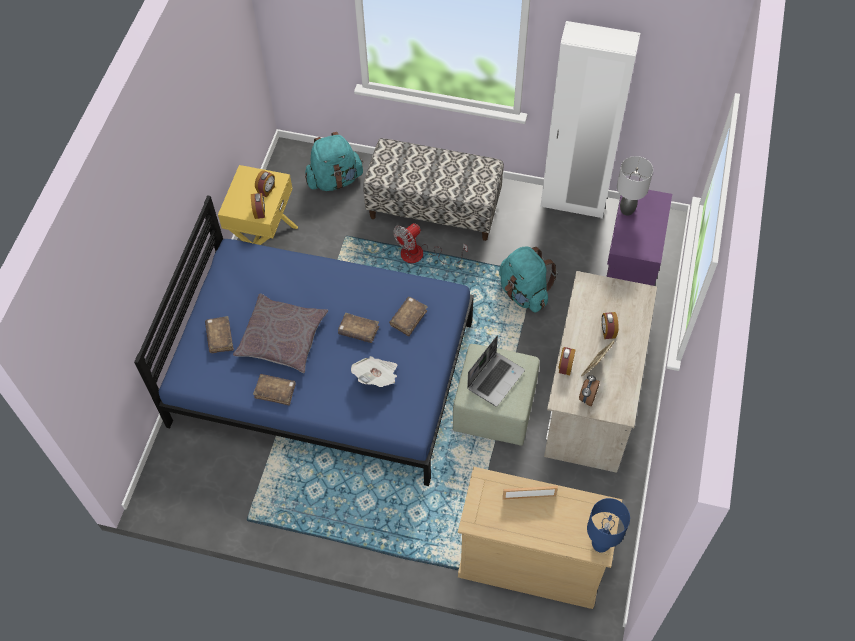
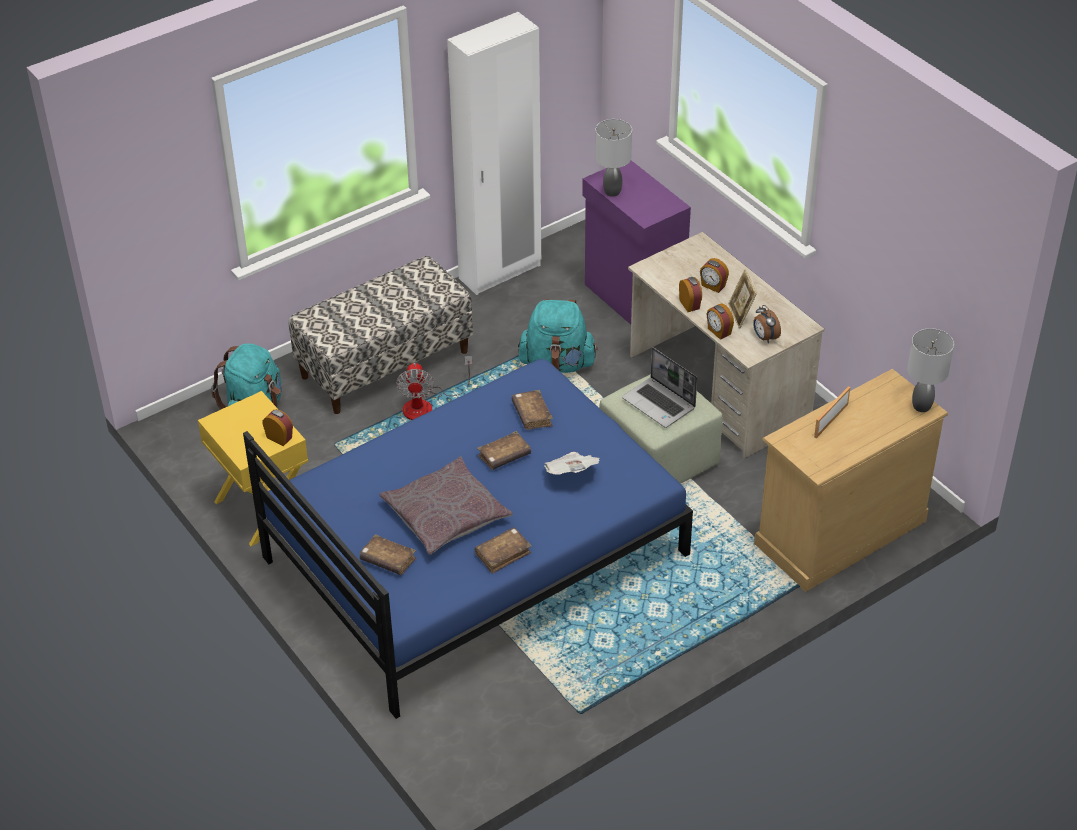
camera: 50 degrees left, 15 degrees down
alarm clock [255,170,275,197] -> alarm clock moved to [679,277,702,312]
laptop [467,335,525,407] -> laptop turned 150 degrees clockwise [622,347,697,428]
blue table lamp [587,498,630,553] -> grey table lamp [907,328,954,412]

